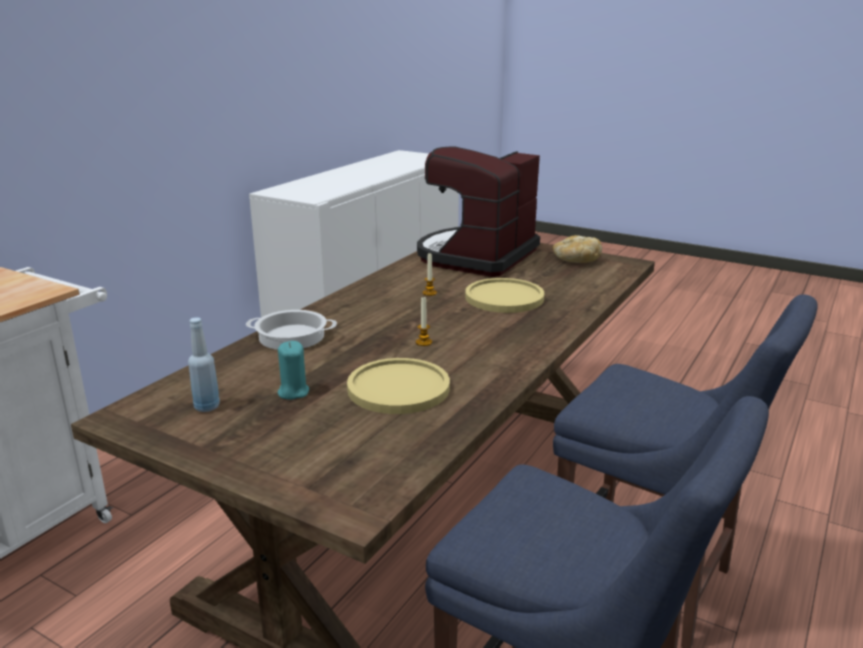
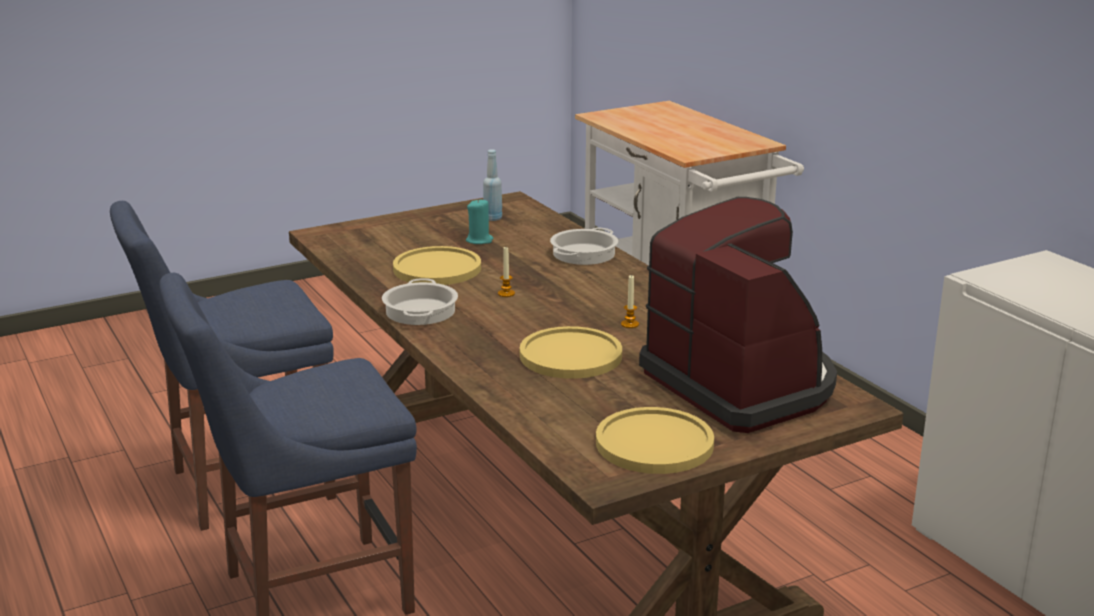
camera: 120 degrees right, 0 degrees up
bread [553,235,602,263] -> yellow plate [596,407,714,474]
none -> cooking pot [382,278,458,325]

